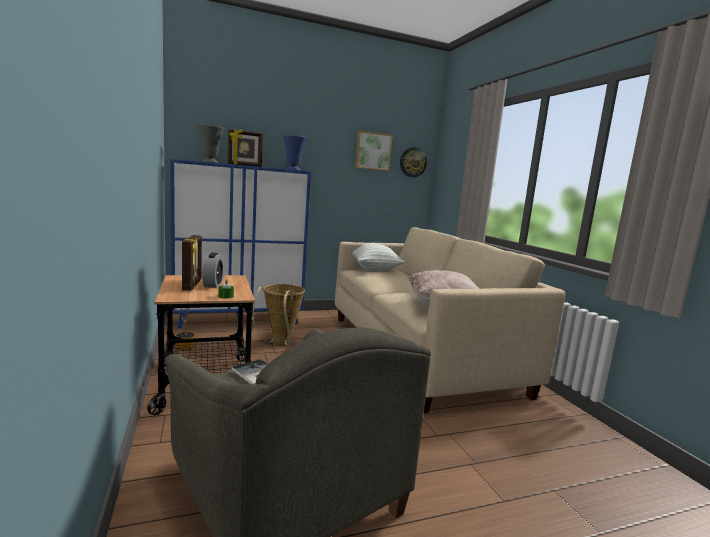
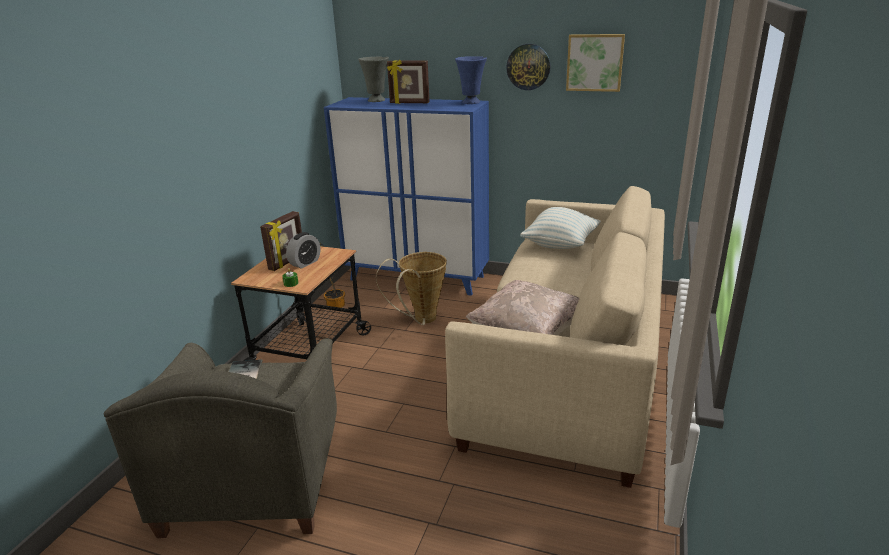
camera: 40 degrees right, 15 degrees up
wall clock [400,147,427,177] -> wall clock moved to [506,44,551,90]

